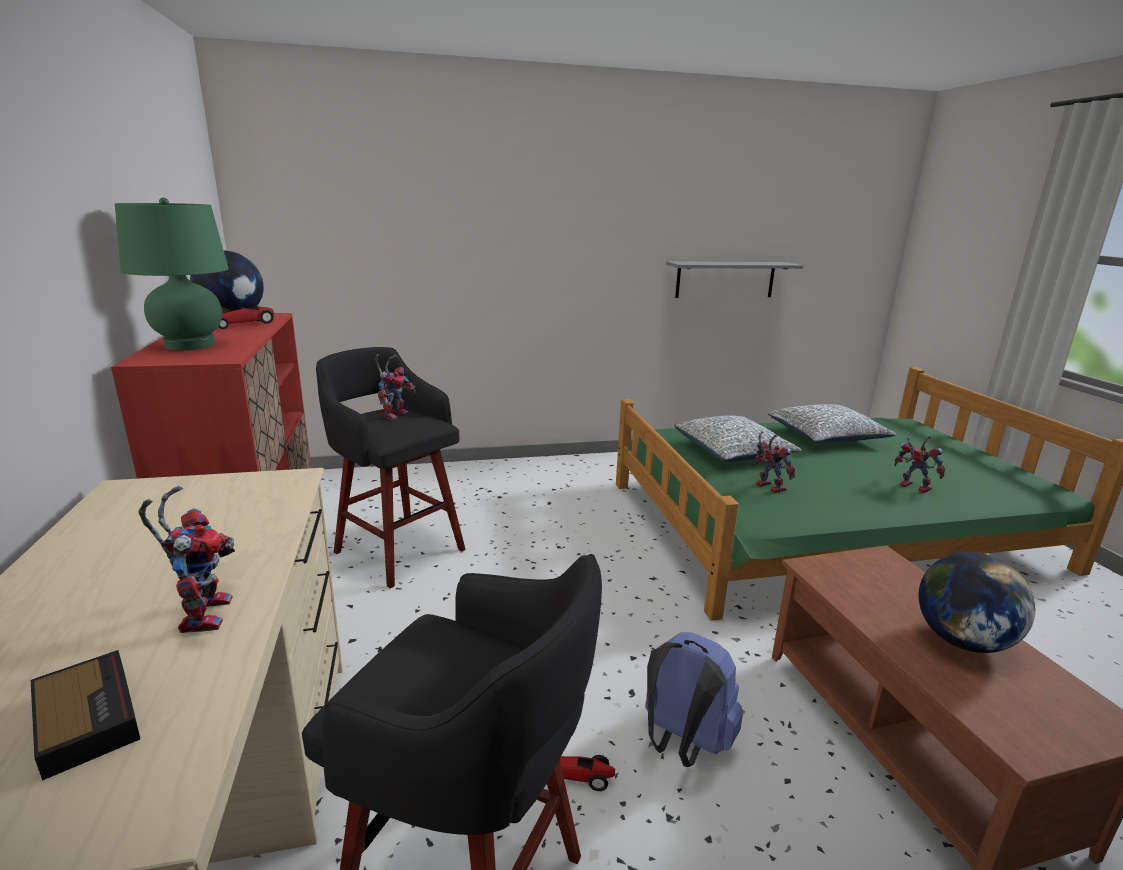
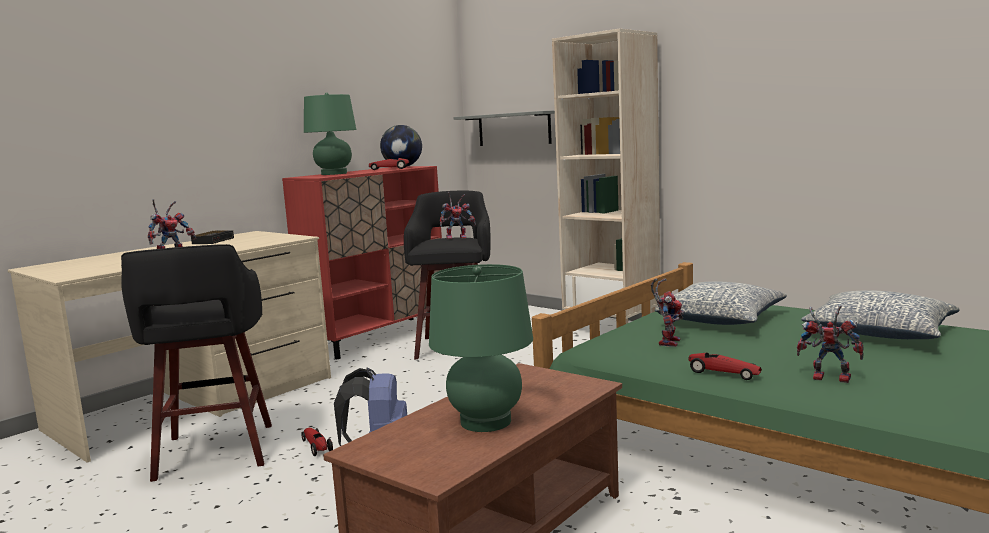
camera: 55 degrees right, 10 degrees down
alarm clock [31,650,140,781] -> alarm clock moved to [191,230,234,244]
grey shelf [666,261,803,298] -> grey shelf moved to [453,110,555,146]
toy robot [894,432,945,493] -> toy robot turned 75 degrees counterclockwise [797,305,864,383]
globe [919,552,1035,653] -> green table lamp [429,264,533,432]
none -> beige bookcase [552,28,661,324]
none -> toy car [688,353,762,380]

